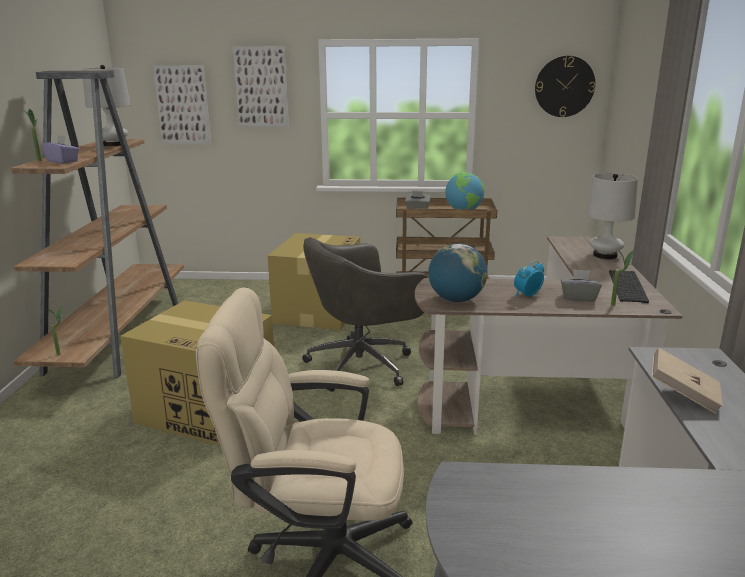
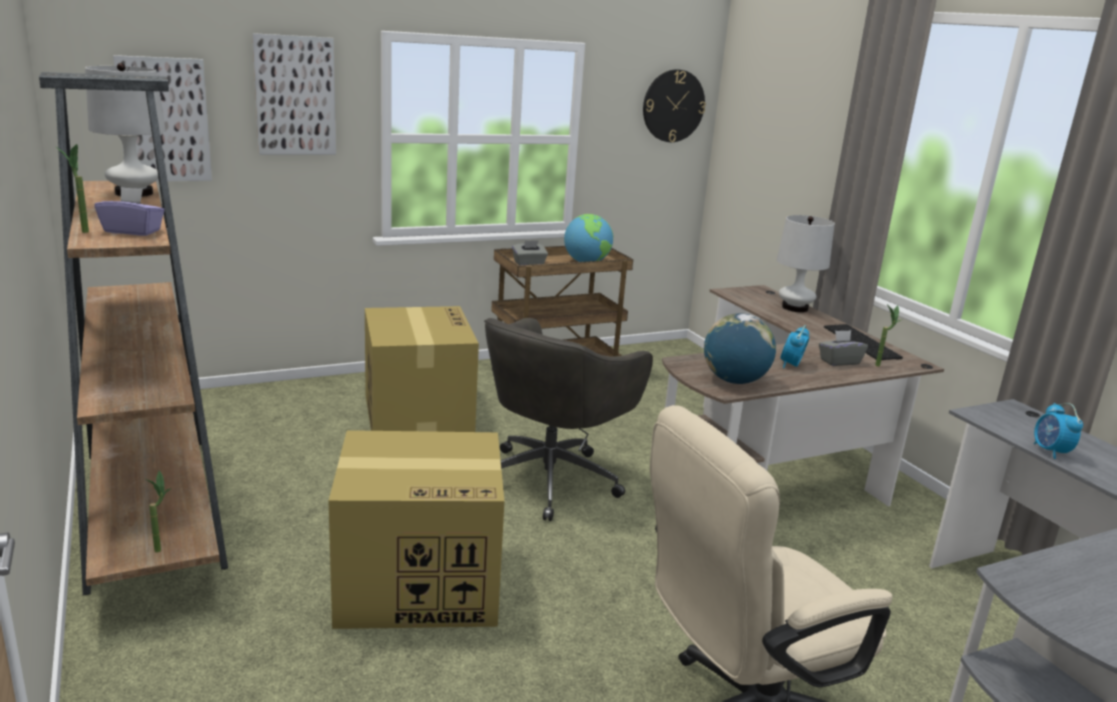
camera: 30 degrees left, 0 degrees up
beige book [651,348,723,414] -> alarm clock [1034,403,1083,459]

